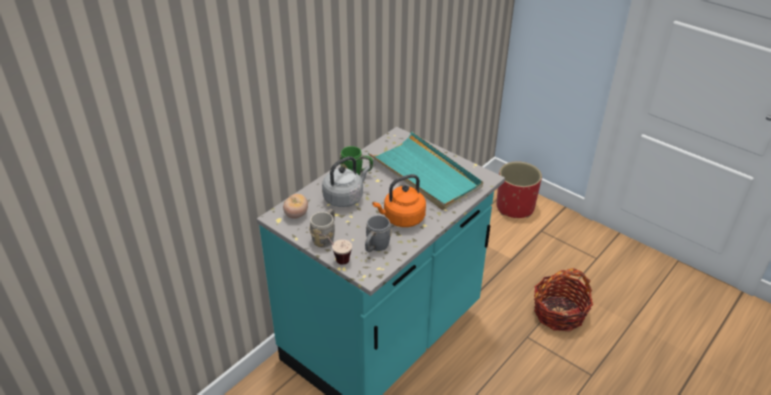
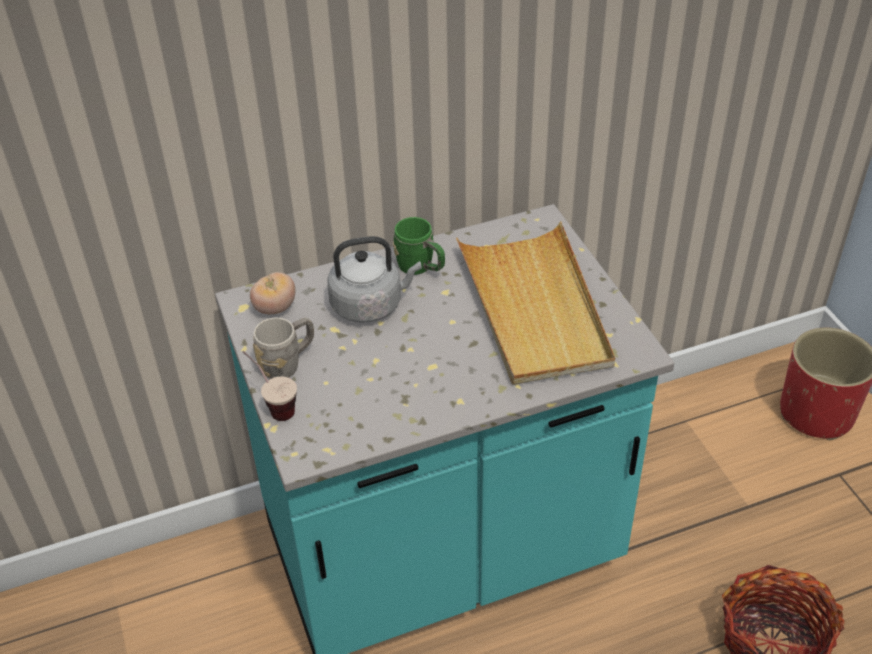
camera: 30 degrees right, 5 degrees up
grey mug [365,215,392,252] -> none
turquoise tray [368,132,483,210] -> beige tray [456,222,615,385]
orange kettle [373,174,426,227] -> none

